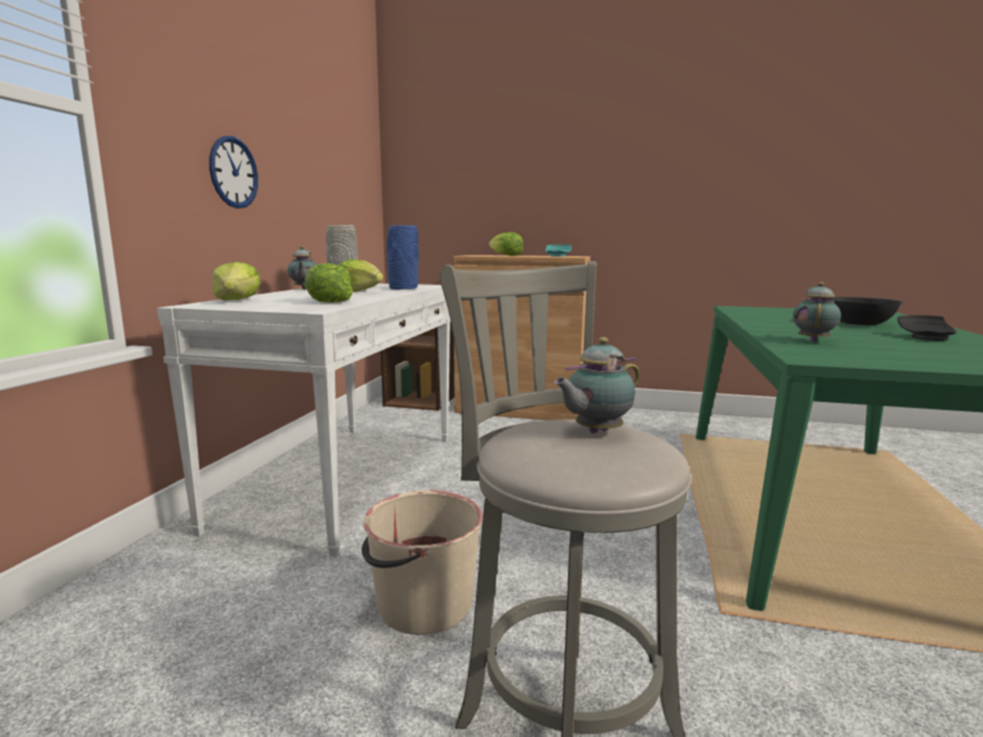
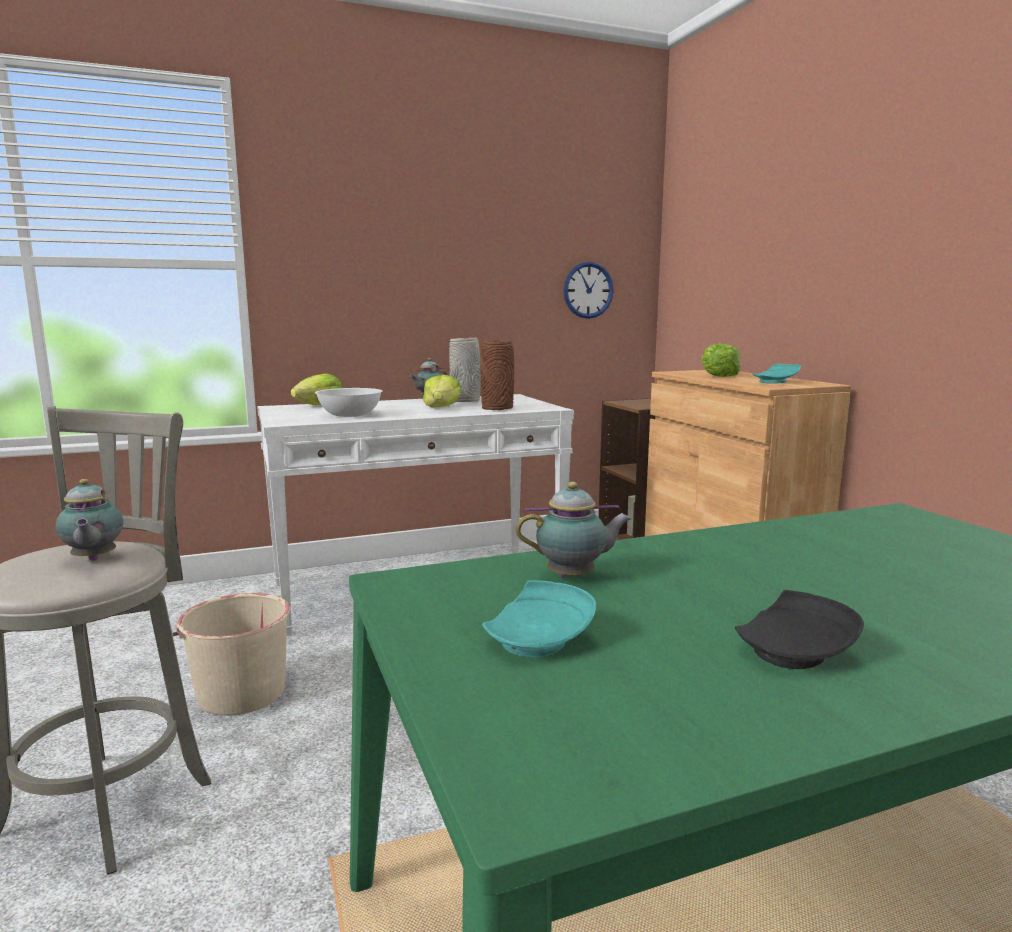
camera: 55 degrees right, 0 degrees up
wall clock [209,136,258,208] -> wall clock moved to [563,262,614,319]
lettuce [304,263,353,303] -> white bowl [315,388,383,417]
blue vase [387,225,419,290] -> brown vase [480,340,514,410]
teapot [554,337,640,434] -> teapot turned 135 degrees counterclockwise [56,479,123,561]
black bowl [829,297,903,325] -> none
none -> turquoise plate [482,580,596,657]

